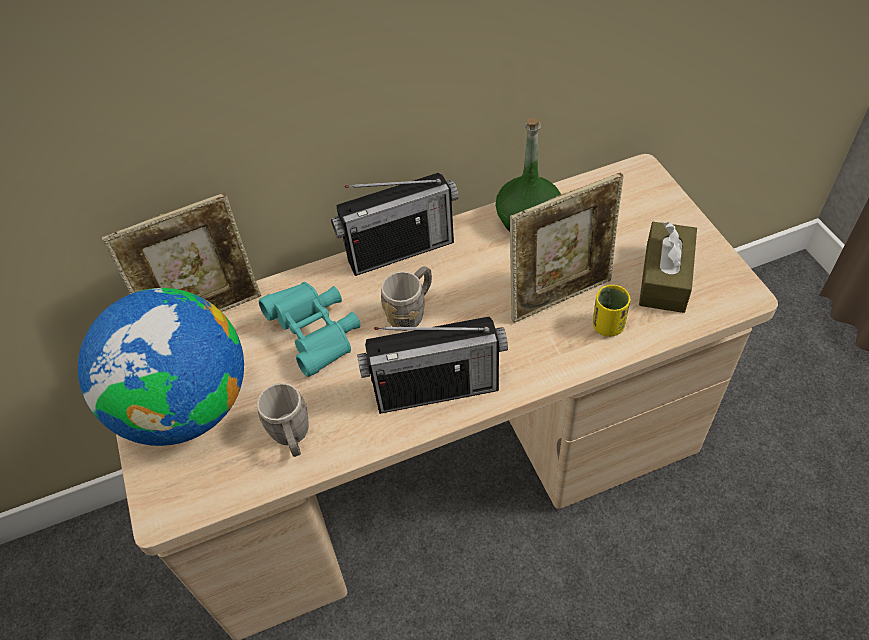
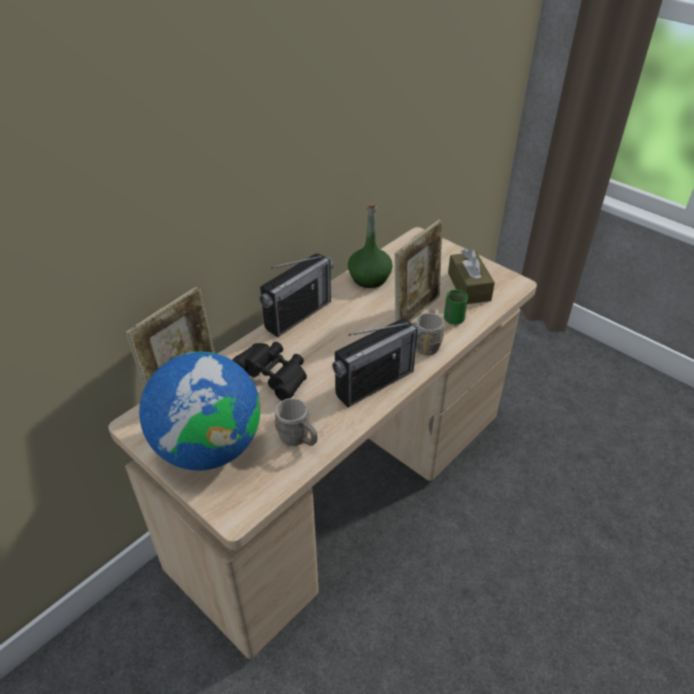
camera: 30 degrees left, 10 degrees down
turquoise binoculars [259,282,360,377] -> black binoculars [232,342,307,401]
grey mug [381,266,432,331] -> grey mug moved to [415,309,444,355]
yellow cup [593,285,631,337] -> green cup [444,290,468,325]

